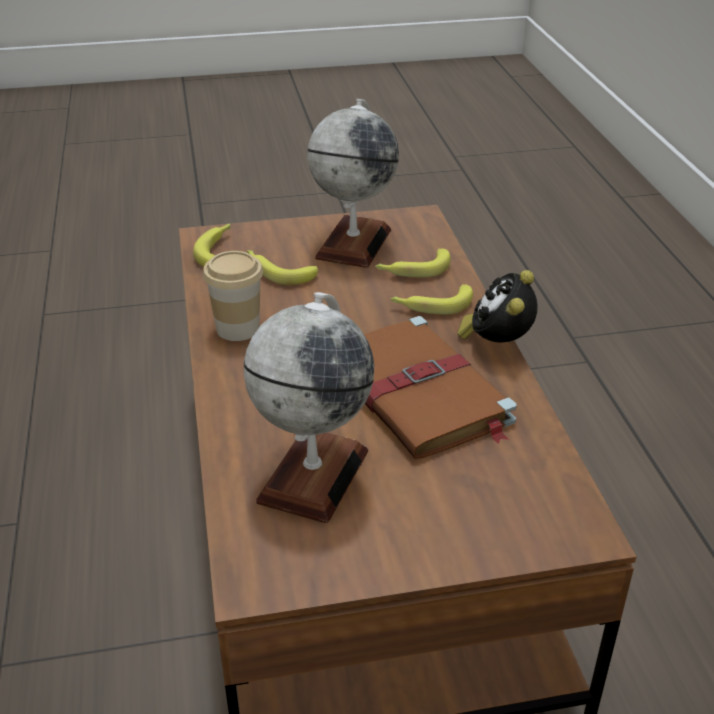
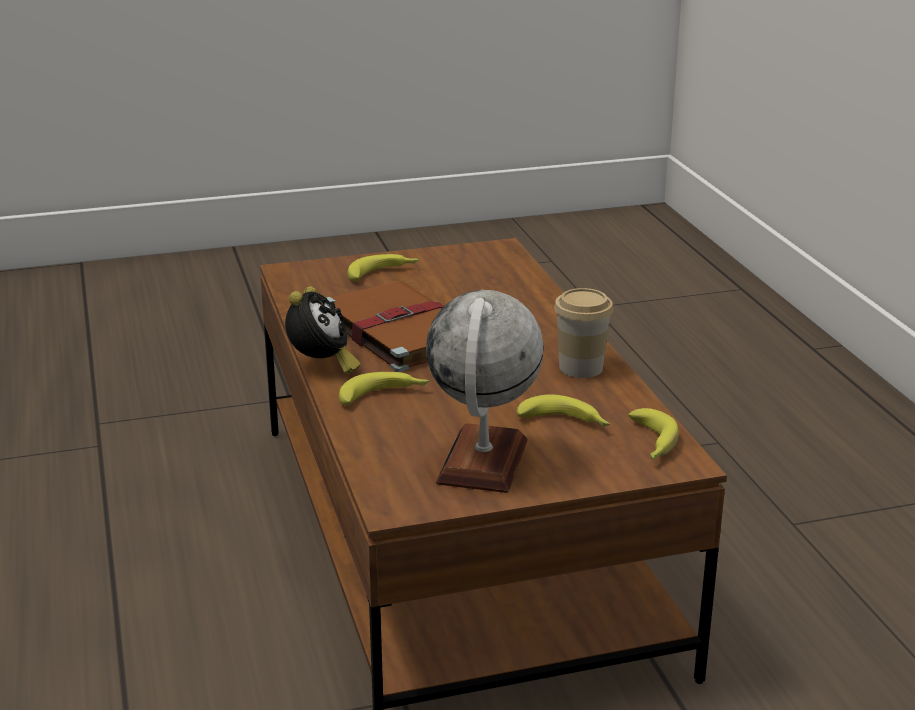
camera: 175 degrees right, 10 degrees down
globe [244,292,374,523] -> none
banana [375,249,450,277] -> banana moved to [348,254,419,282]

